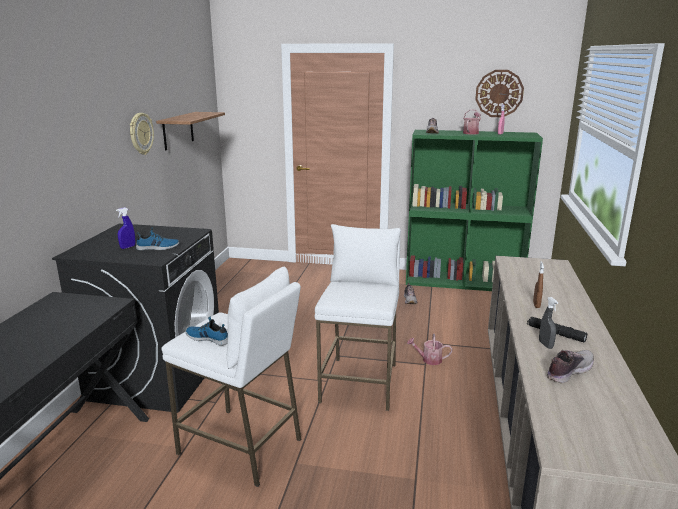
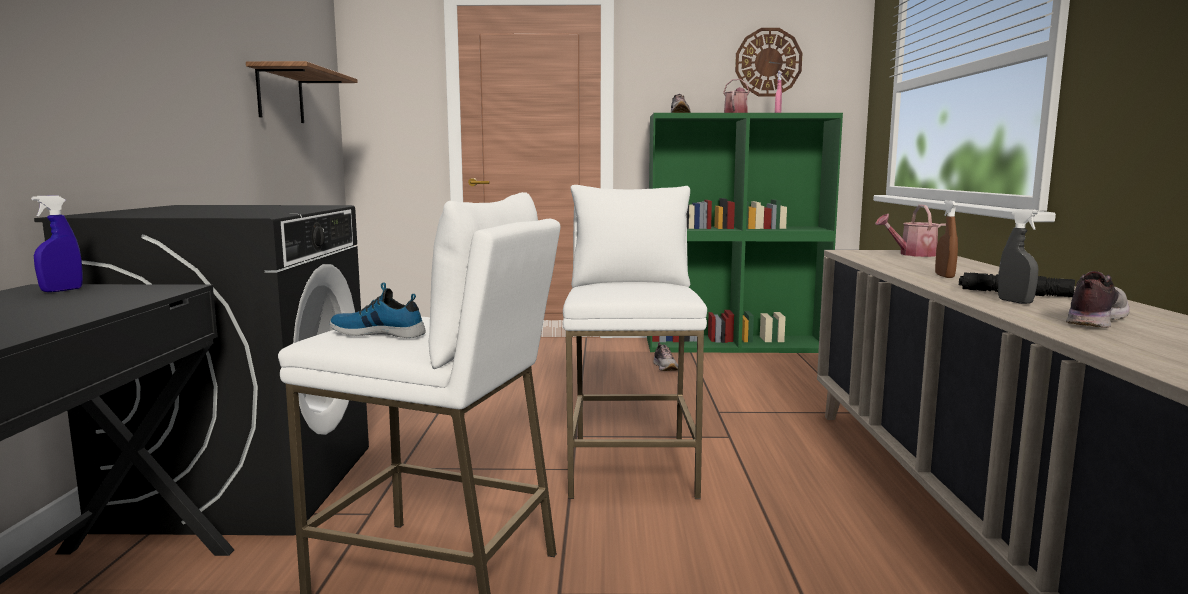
camera: 10 degrees left, 10 degrees down
blue spray bottle [116,207,135,249] -> blue spray bottle moved to [31,196,83,292]
wall clock [130,113,154,155] -> none
shoe [136,227,179,250] -> none
watering can [407,334,453,365] -> watering can moved to [875,205,946,257]

